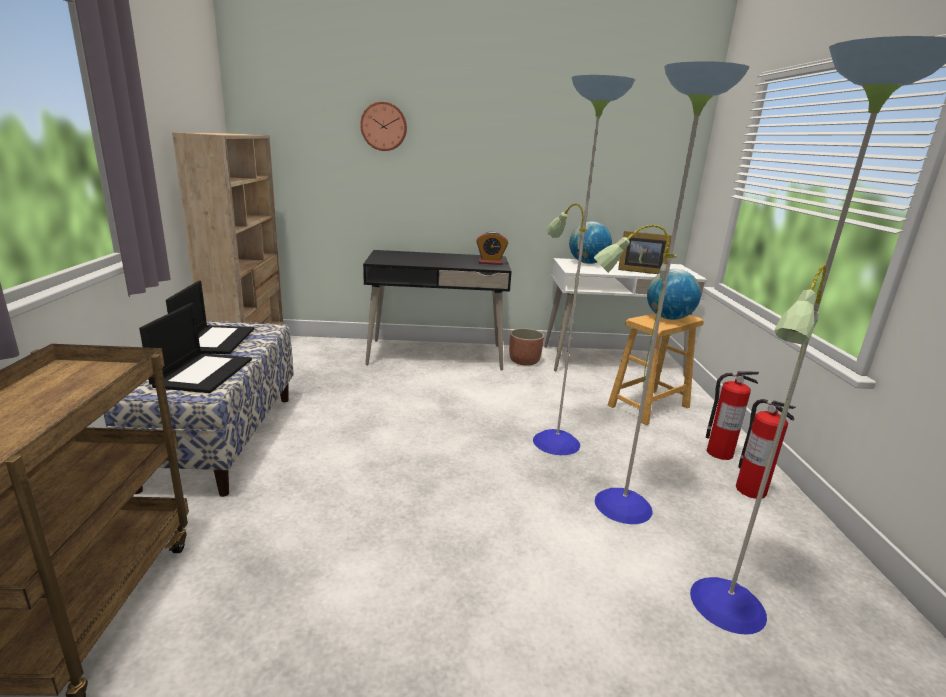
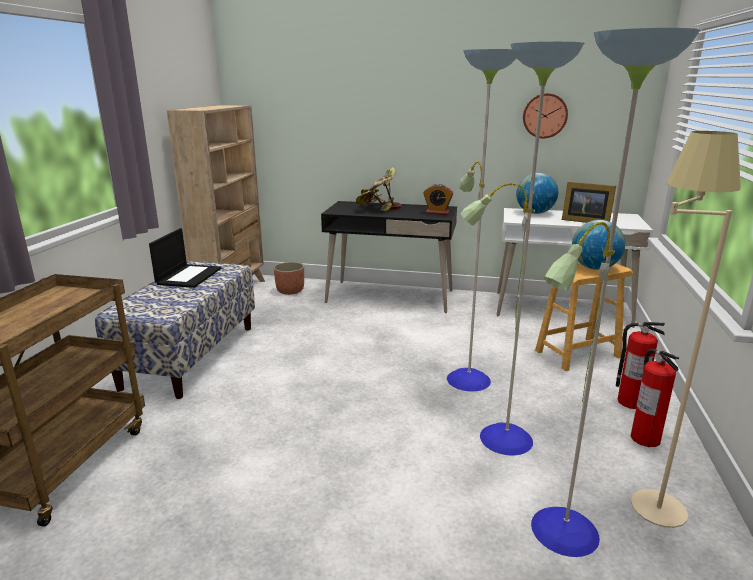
camera: 15 degrees right, 0 degrees up
laptop [139,303,252,393] -> none
wall clock [360,101,407,151] -> wall clock moved to [523,93,568,138]
planter [509,328,544,366] -> planter moved to [274,262,304,295]
none -> potted plant [356,167,401,211]
none -> beige floor lamp [631,131,741,528]

